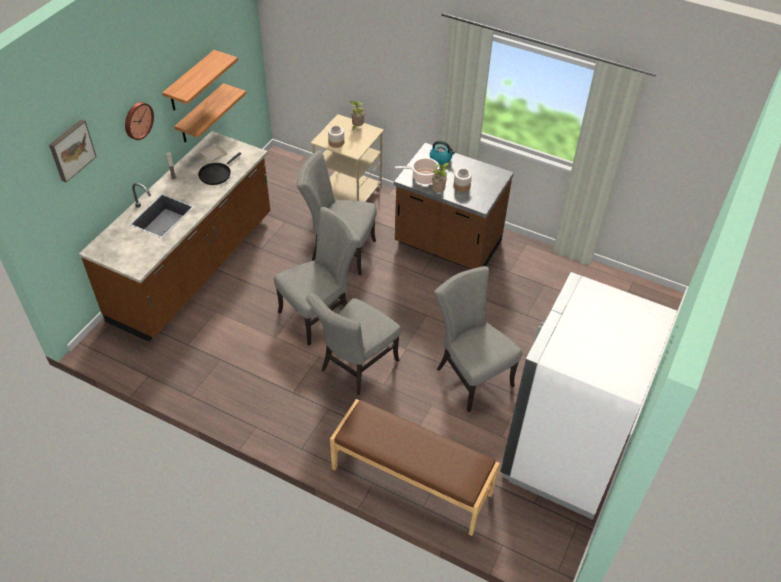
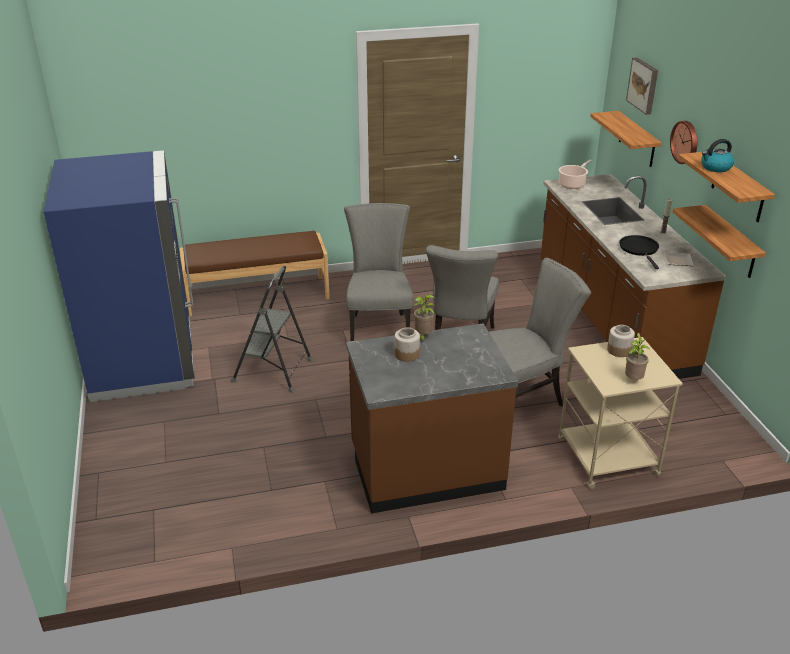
camera: 140 degrees right, 15 degrees down
cooking pot [395,158,440,184] -> cooking pot moved to [559,160,592,189]
kettle [430,141,456,165] -> kettle moved to [701,139,734,172]
grey chair [434,266,522,412] -> grey step ladder [230,266,314,393]
white fridge [500,272,677,520] -> blue fridge [44,150,195,402]
none -> shelf [590,111,662,167]

